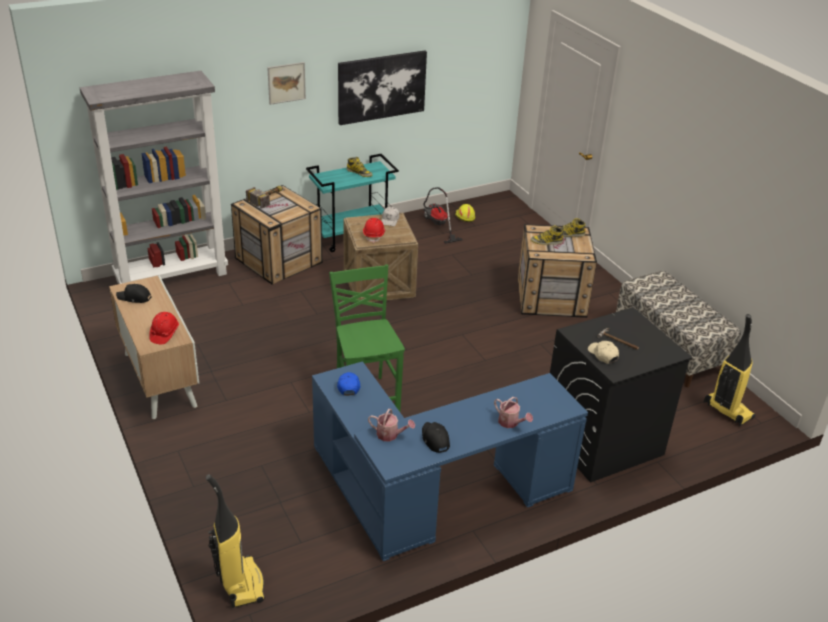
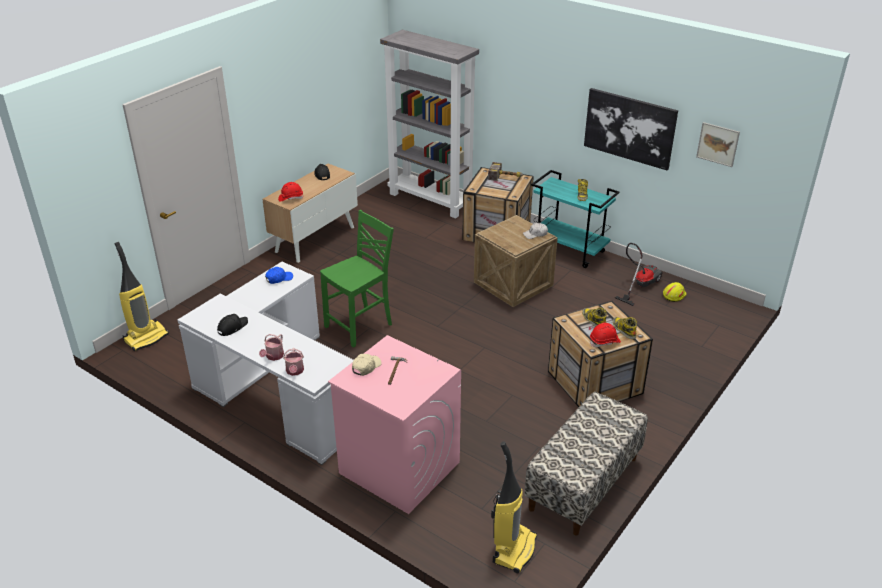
camera: 65 degrees right, 0 degrees up
picture [267,62,306,105] -> picture moved to [696,122,740,167]
blue desk [312,361,588,561] -> white desk [178,262,353,465]
red hard hat [363,218,385,243] -> red hard hat moved to [590,323,621,347]
watering can [368,409,415,442] -> watering can moved to [283,348,304,376]
black washing machine [550,307,693,483] -> pink washing machine [328,335,461,514]

